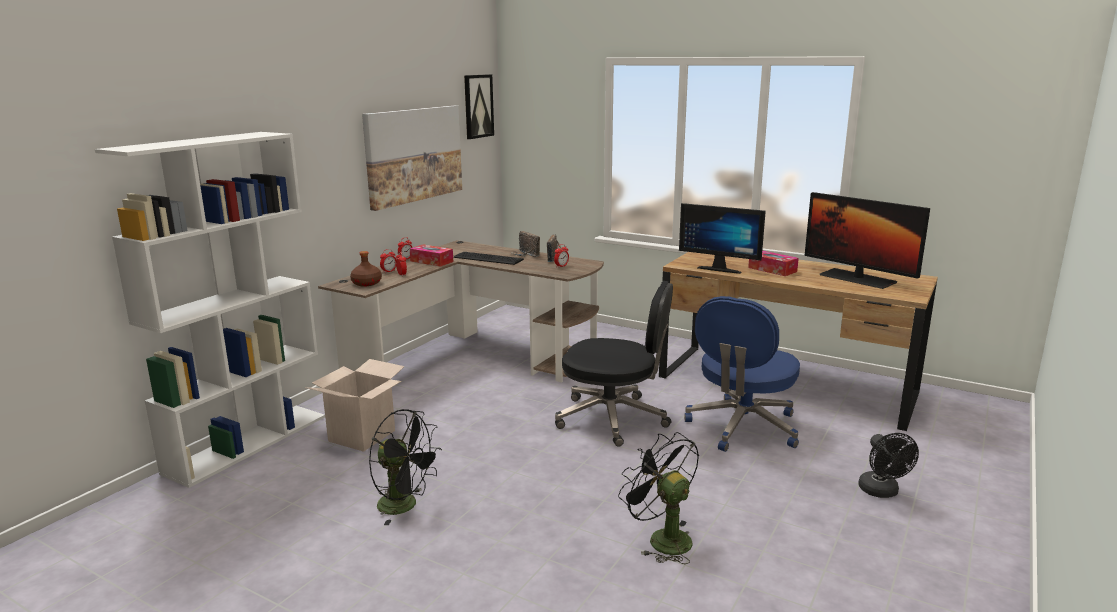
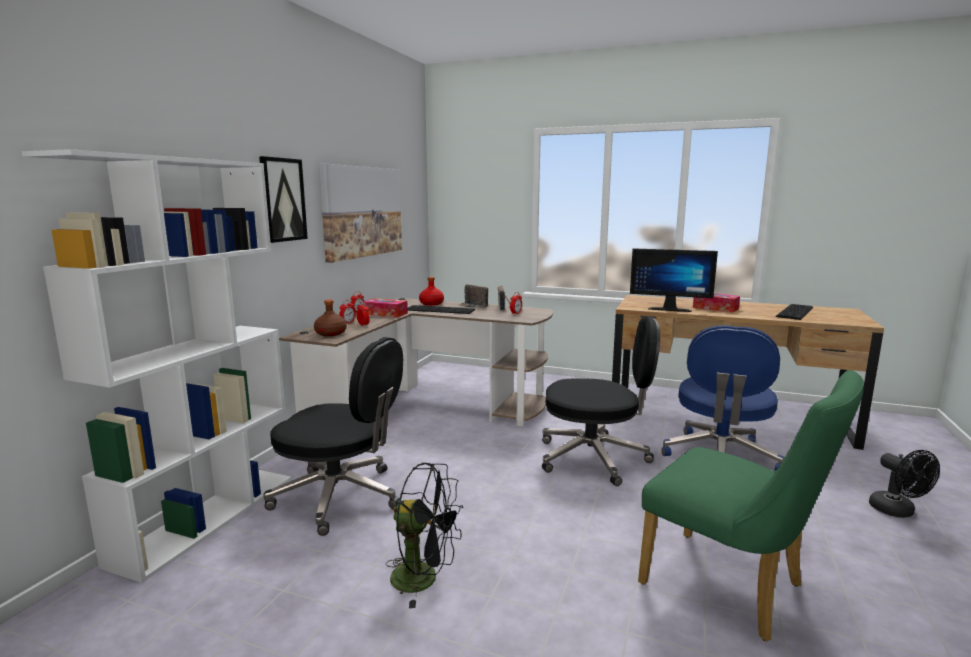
camera: 10 degrees left, 5 degrees down
cardboard box [305,359,405,452] -> black office chair [263,337,403,536]
picture [464,74,494,139] -> picture moved to [259,156,308,243]
black fan [618,432,699,564] -> green chair [638,370,864,641]
monitor [805,192,930,289] -> keyboard [776,304,813,320]
none -> red bottle [419,277,444,306]

